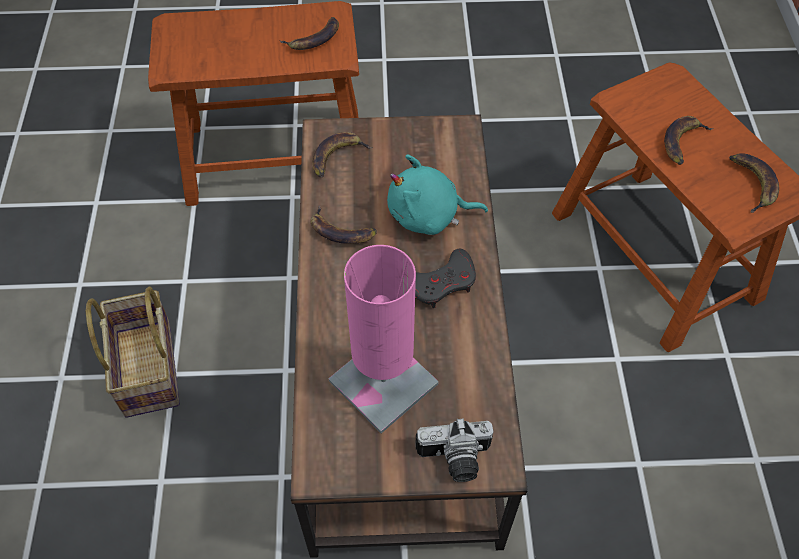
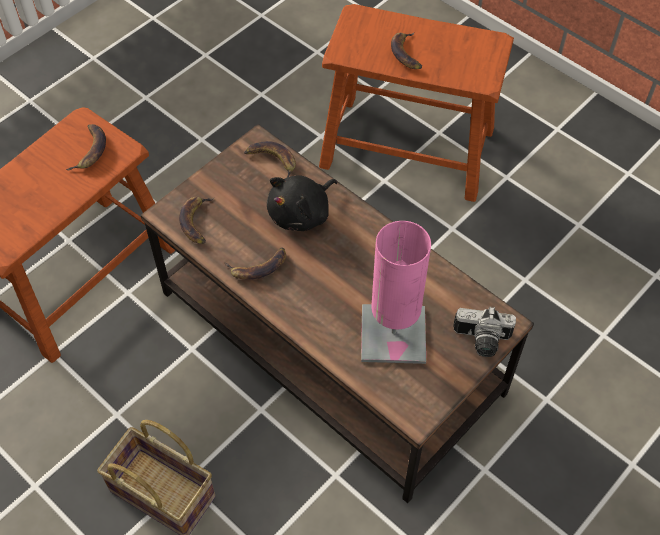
camera: 45 degrees left, 0 degrees up
turquoise plush toy [387,154,488,235] -> black plush toy [267,175,338,231]
grey game controller [415,249,476,308] -> none
camera [415,418,494,482] -> camera turned 60 degrees clockwise [453,307,516,357]
banana [729,153,779,213] -> banana moved to [244,141,296,177]

